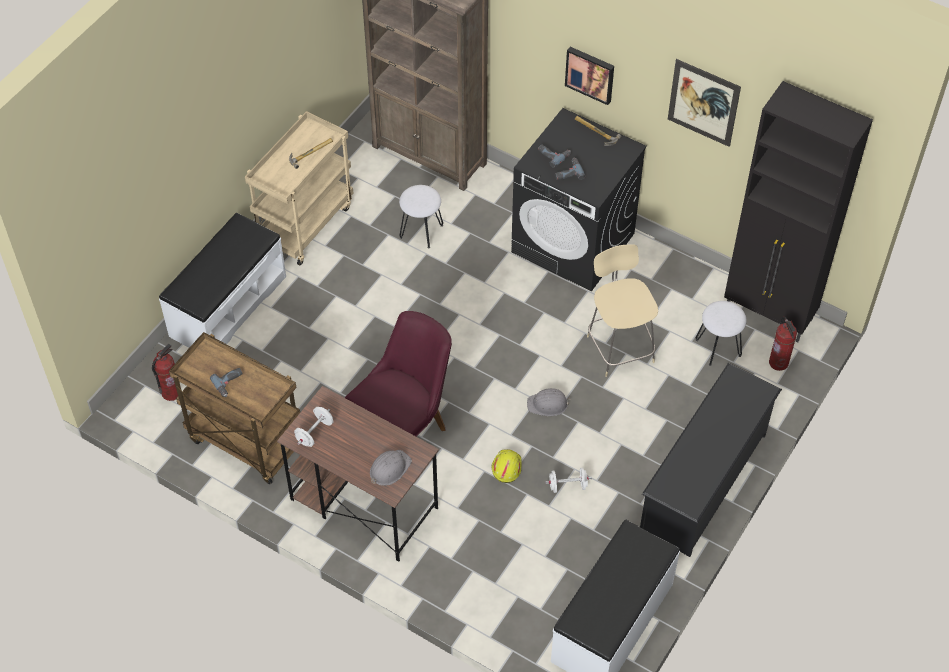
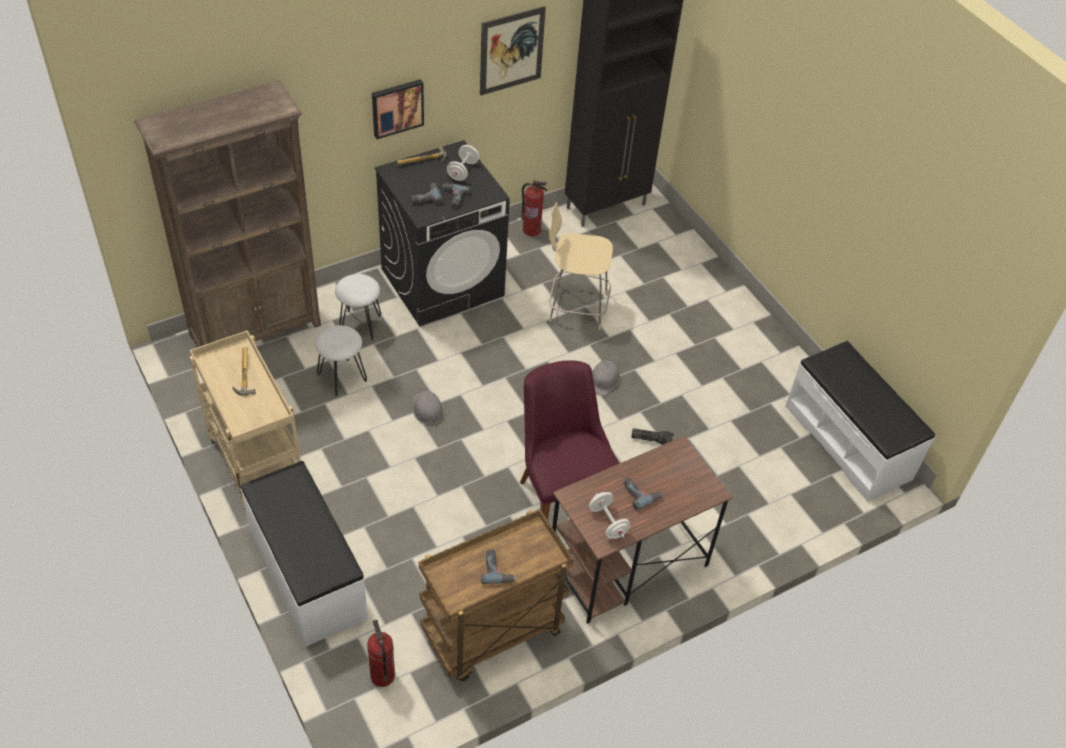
camera: 65 degrees left, 5 degrees down
grey hard hat [370,450,412,486] -> grey hard hat moved to [413,390,444,426]
yellow hard hat [492,449,522,483] -> flashlight [631,428,673,445]
white dumbbell [545,468,592,493] -> white dumbbell moved to [447,145,479,181]
black shoe rack [640,363,782,557] -> none
white stool [696,301,746,366] -> white stool moved to [335,274,381,340]
fire extinguisher [769,317,797,371] -> fire extinguisher moved to [521,180,547,236]
none -> power drill [623,478,662,510]

